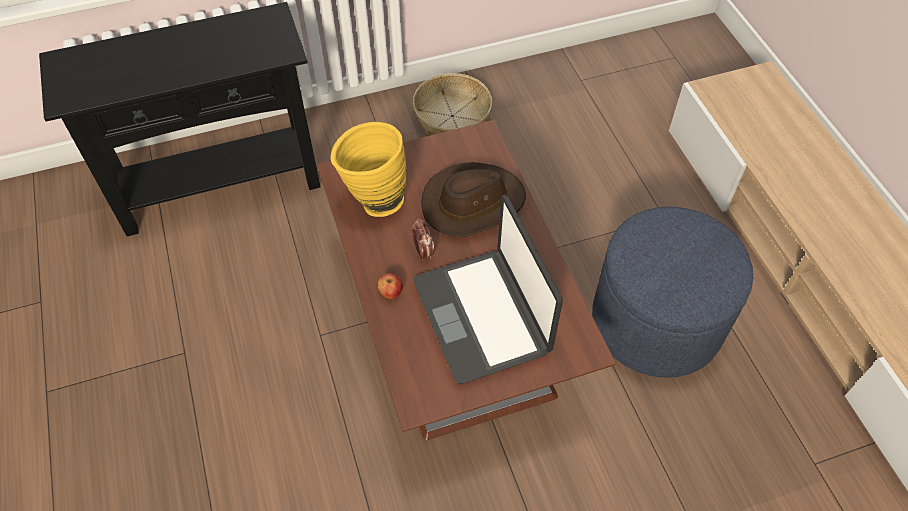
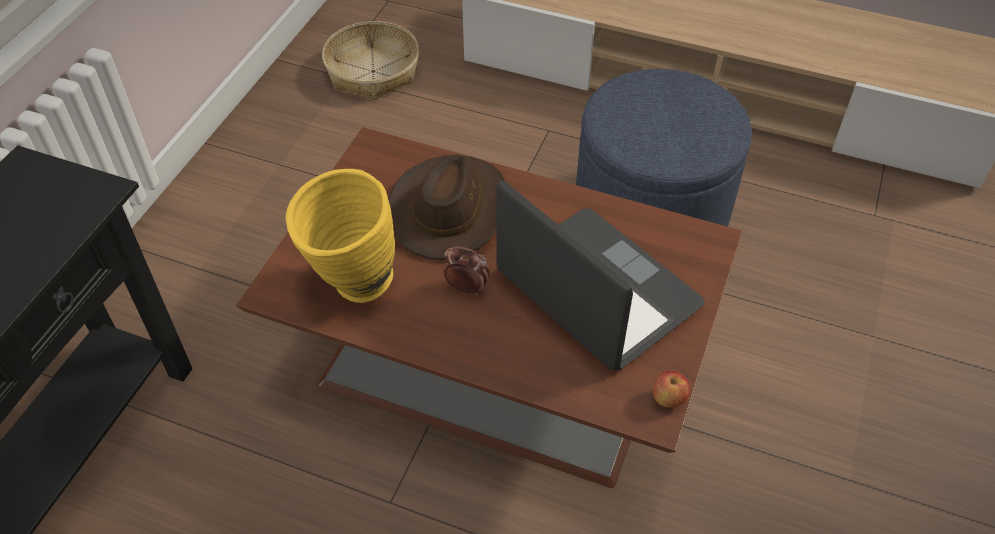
camera: 50 degrees left, 5 degrees down
apple [378,273,403,299] -> apple moved to [653,371,690,408]
basket [413,73,492,136] -> basket moved to [322,21,419,100]
laptop [414,195,563,384] -> laptop turned 150 degrees counterclockwise [496,180,705,371]

